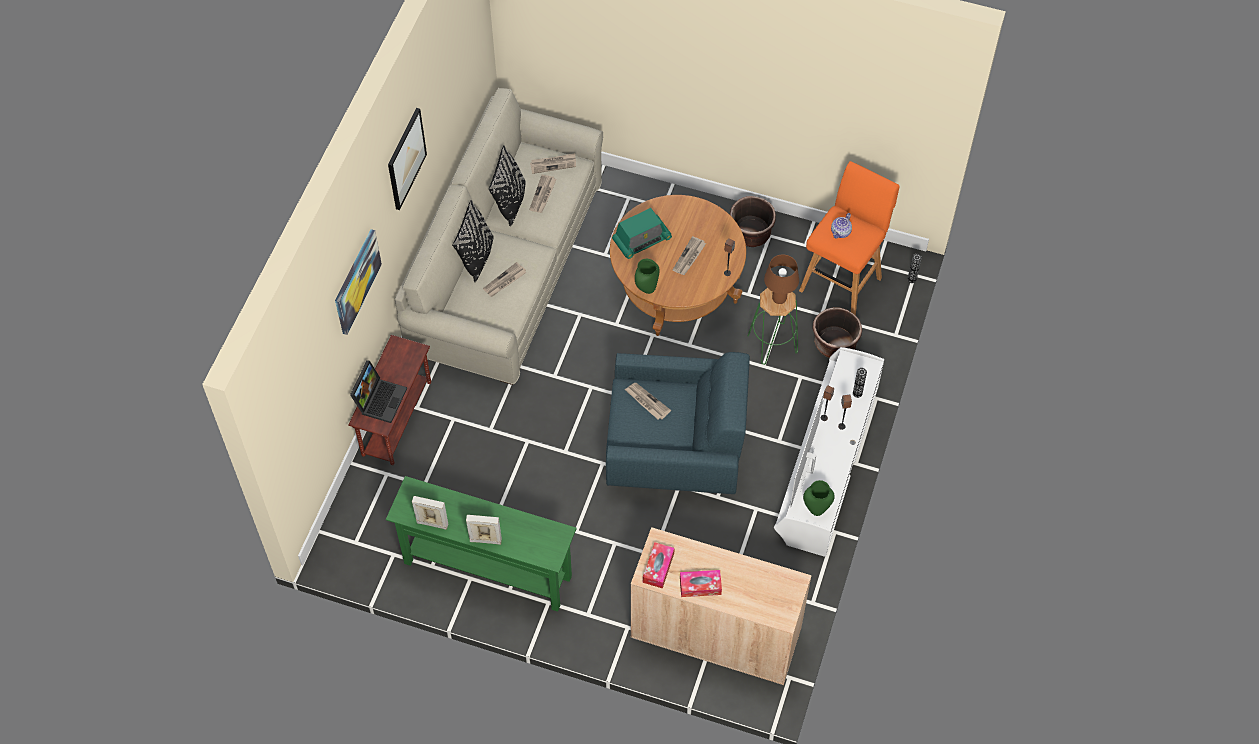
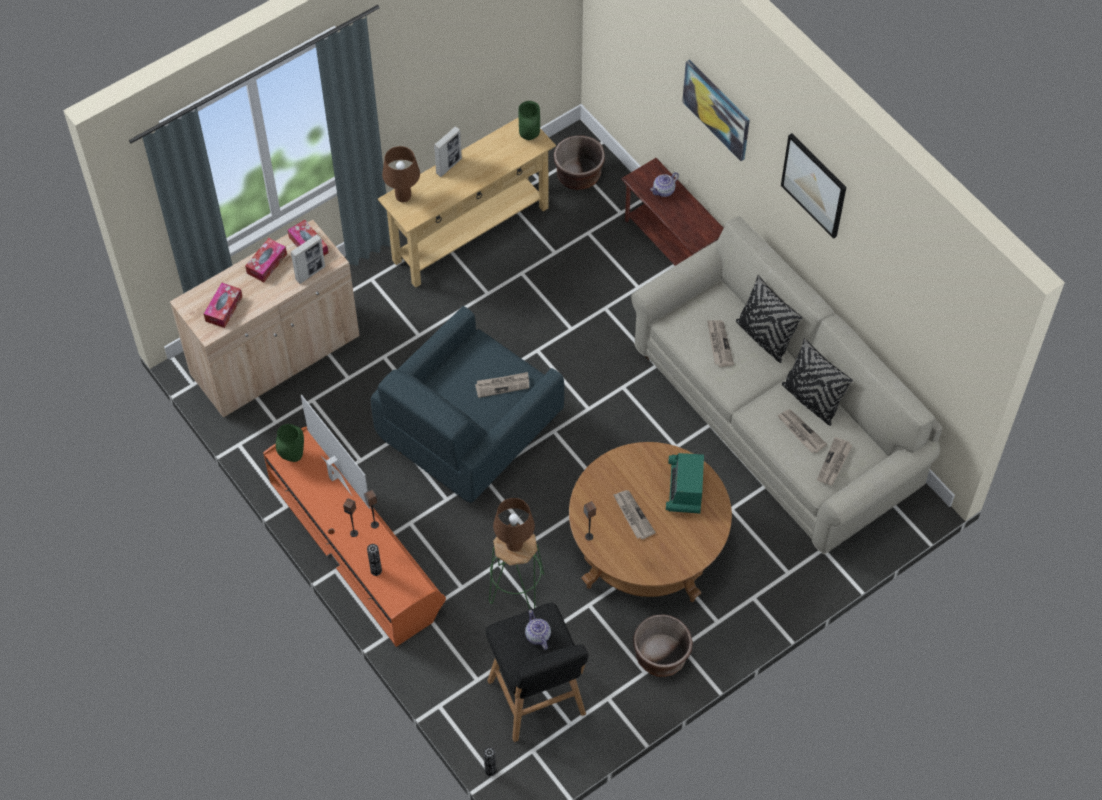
camera: 125 degrees right, 0 degrees up
laptop [350,360,407,423] -> teapot [650,172,679,197]
green console table [386,476,577,612] -> beige console table [378,117,556,288]
picture frame [412,496,448,530] -> picture frame moved to [291,234,325,284]
green vase [635,259,659,294] -> green vase moved to [519,101,540,140]
white tv stand [774,347,884,557] -> orange tv stand [263,427,446,647]
orange stool [799,161,900,316] -> black stool [486,603,588,742]
brown planter [812,307,862,358] -> brown planter moved to [553,135,605,190]
none -> tissue box [204,283,242,328]
none -> brown table lamp [382,146,420,202]

